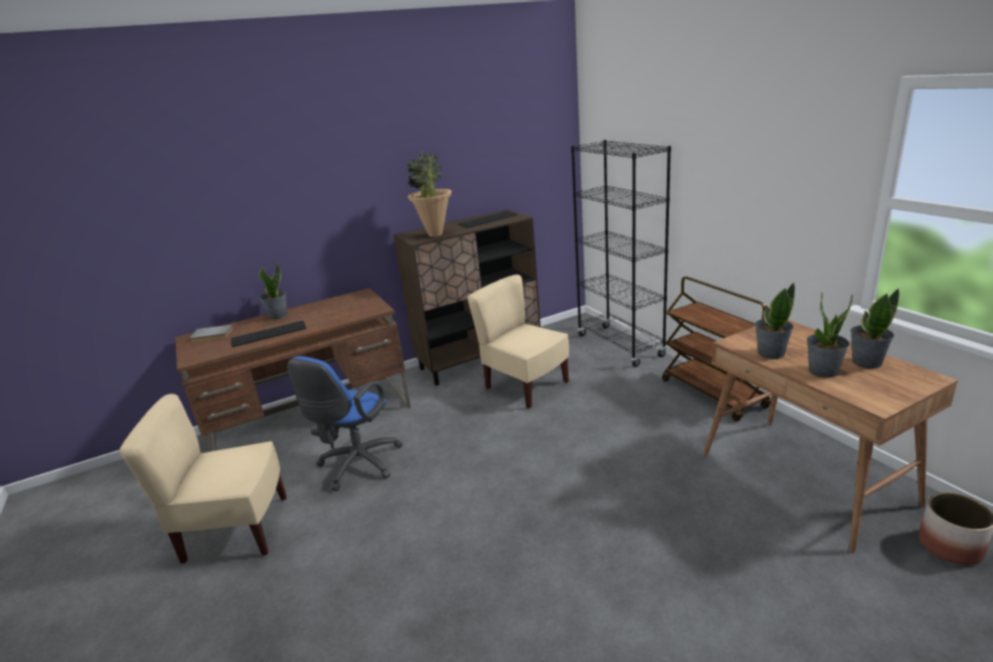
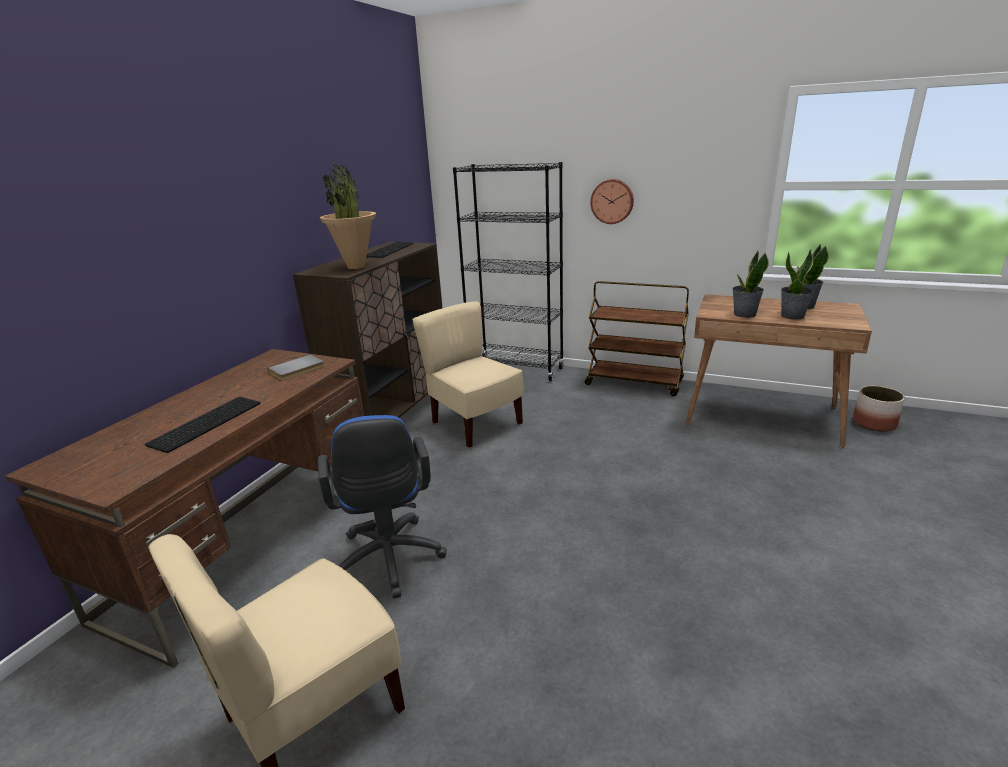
camera: 40 degrees left, 0 degrees up
grey book [190,324,234,342] -> grey book moved to [268,354,325,381]
potted plant [259,263,288,320] -> none
beige chair [467,275,569,409] -> beige chair turned 45 degrees clockwise [412,301,523,448]
none -> wall clock [590,179,634,224]

